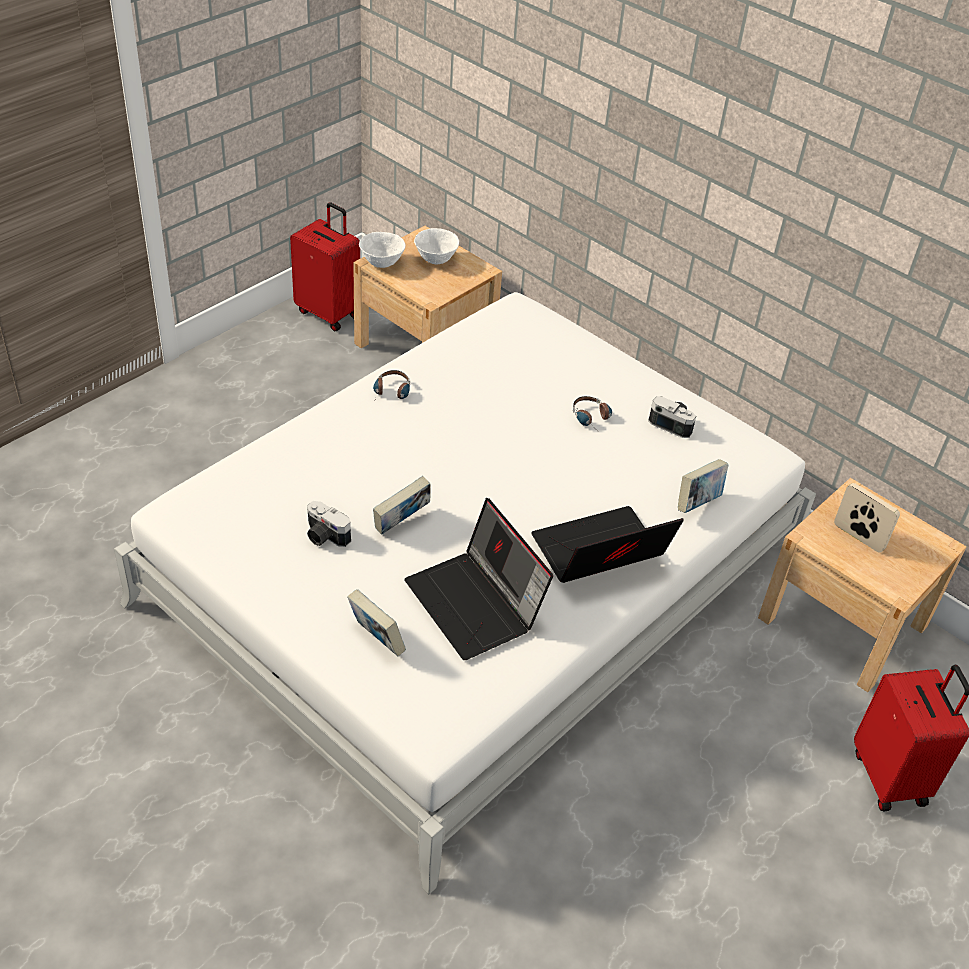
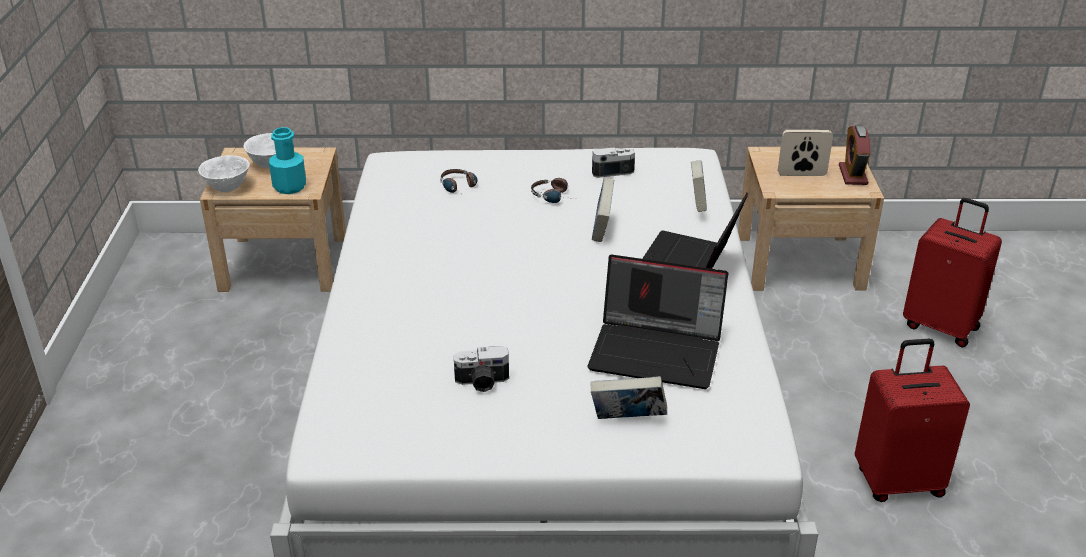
camera: 40 degrees left, 10 degrees down
red suitcase [290,202,360,331] -> red suitcase moved to [855,339,970,502]
headphones [373,370,410,402] -> headphones moved to [440,169,478,193]
book [373,476,431,535] -> book moved to [592,178,614,242]
none -> turquoise bottle [269,127,306,194]
none -> alarm clock [839,125,870,185]

